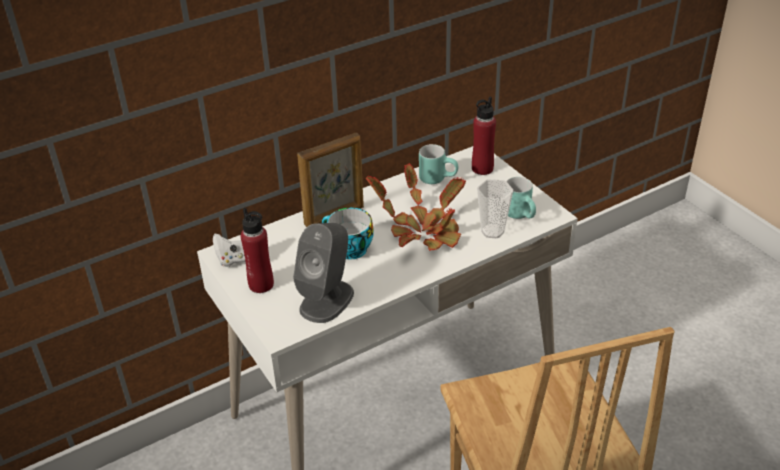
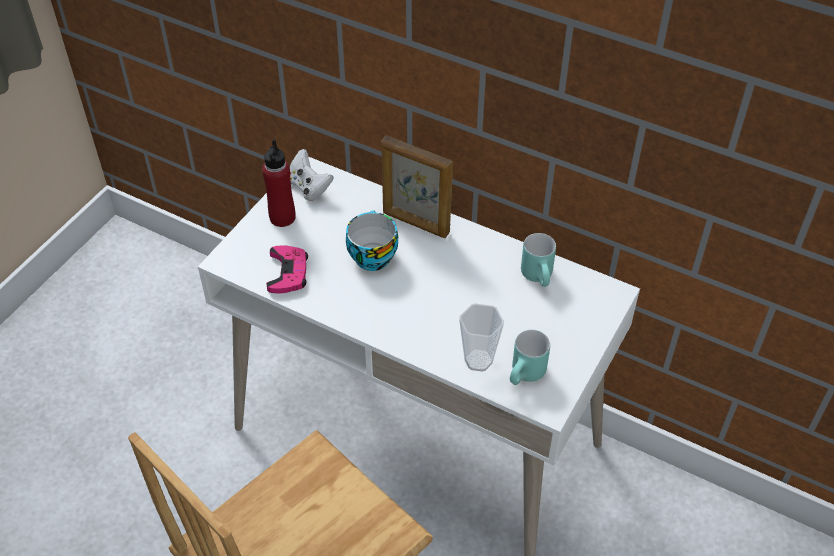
camera: 60 degrees right, 10 degrees up
grey speaker [293,223,354,323] -> pink game controller [266,245,308,293]
potted plant [366,163,466,251] -> none
red bottle [472,96,496,175] -> none

